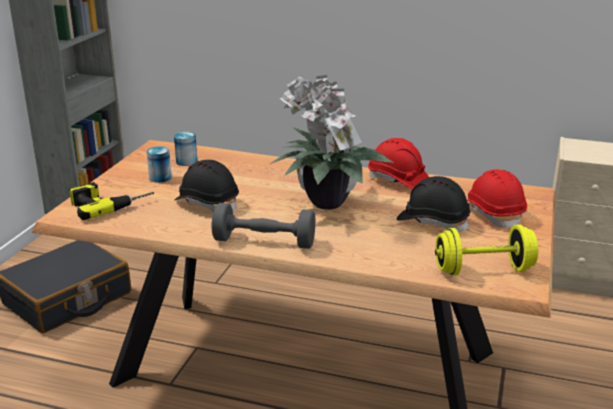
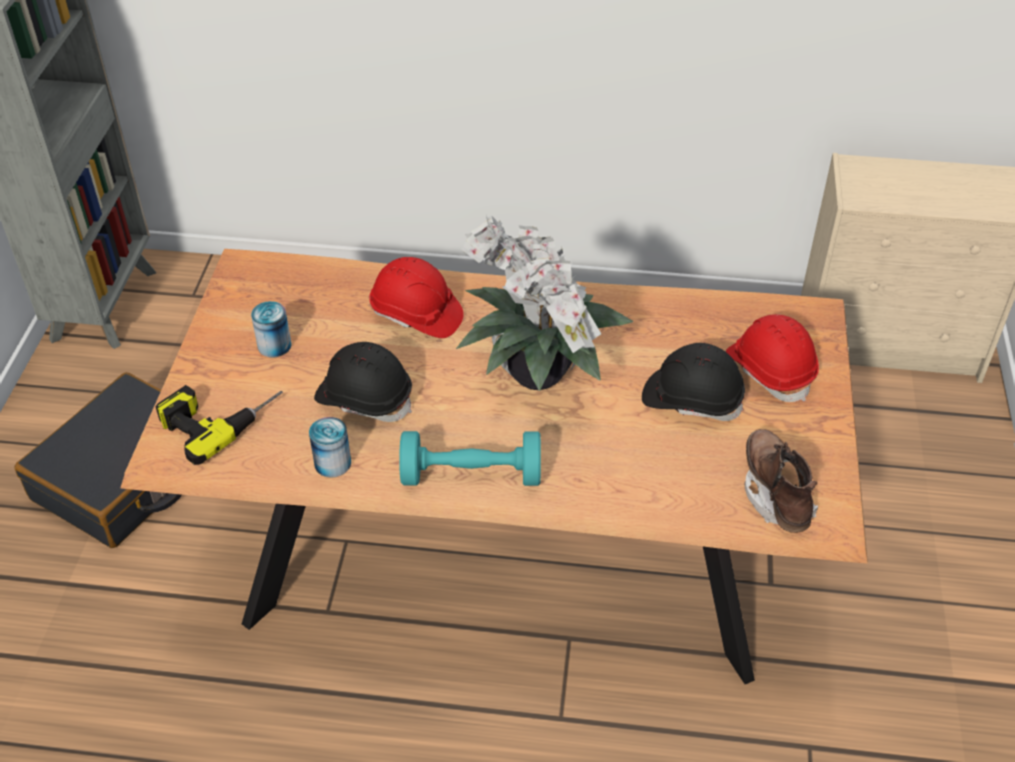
camera: 10 degrees left, 20 degrees up
can [174,132,197,166] -> can moved to [309,417,351,478]
grey dumbbell [212,203,316,249] -> turquoise dumbbell [399,431,541,486]
red hard hat [368,138,429,189] -> red hard hat moved to [369,257,464,338]
yellow dumbbell [435,225,538,276] -> brown boot [744,429,818,533]

